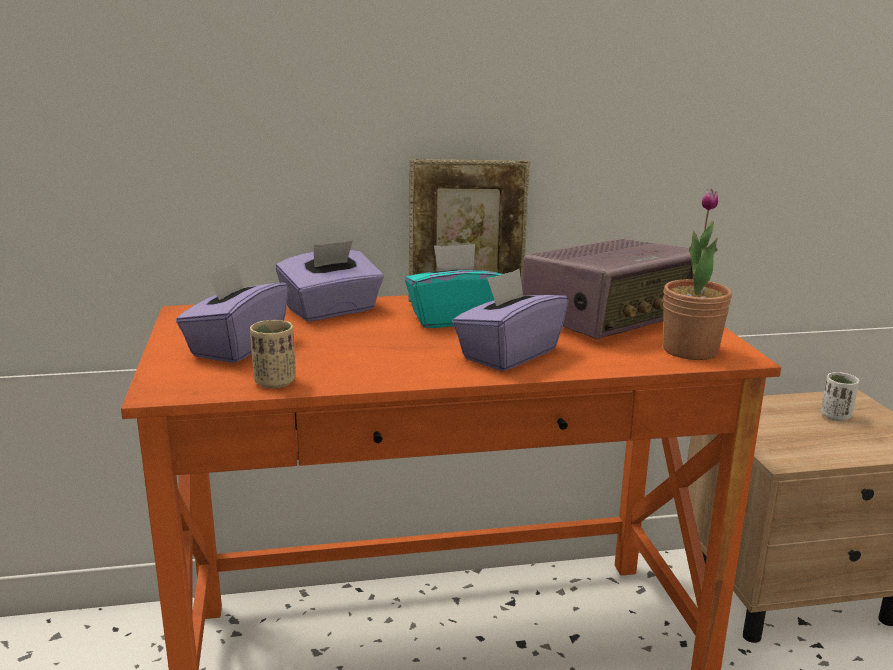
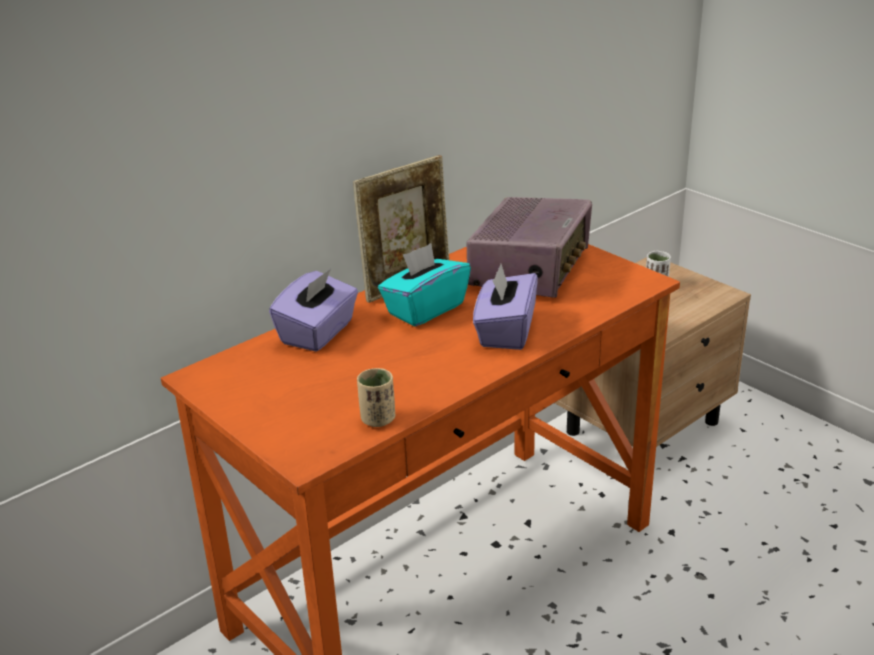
camera: 30 degrees left, 10 degrees up
purple tissue box [176,261,288,363] -> none
potted plant [663,189,732,360] -> none

